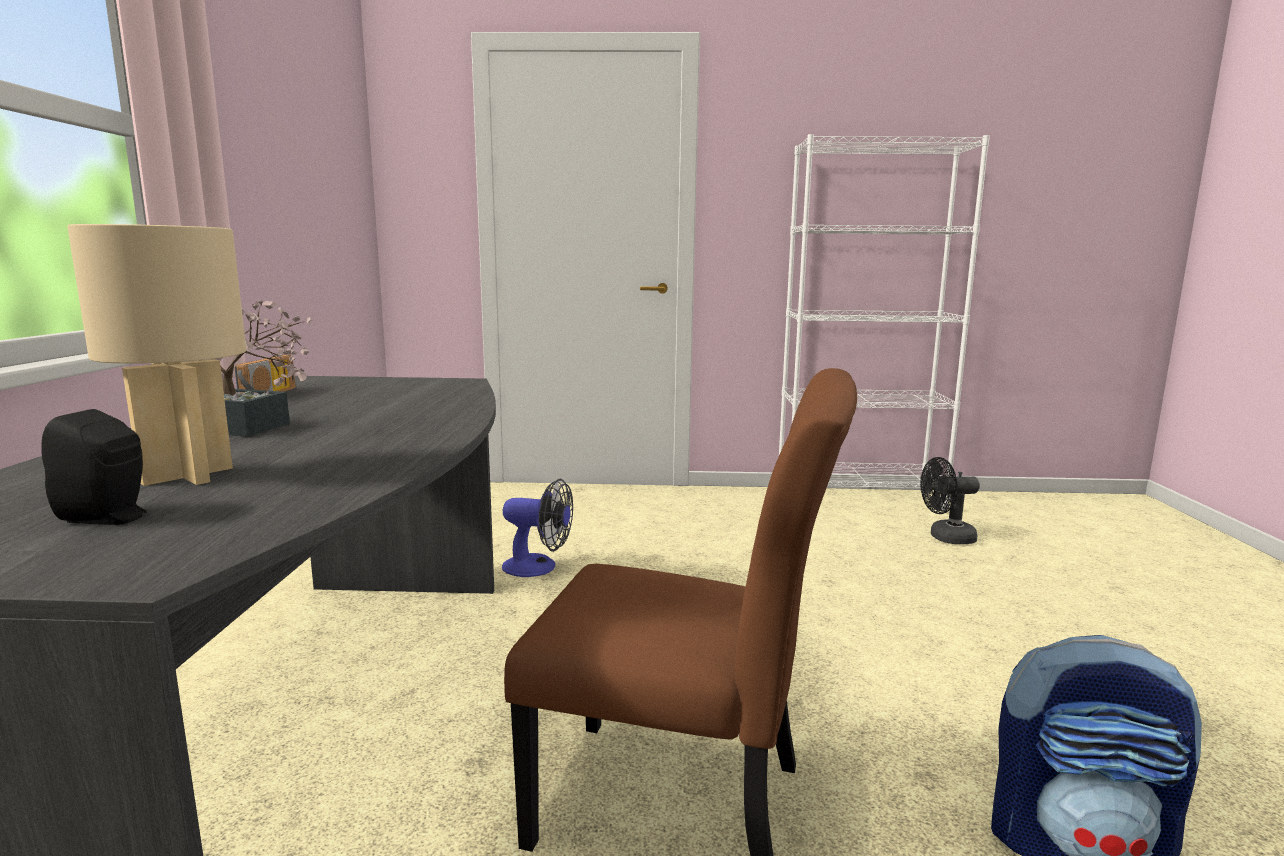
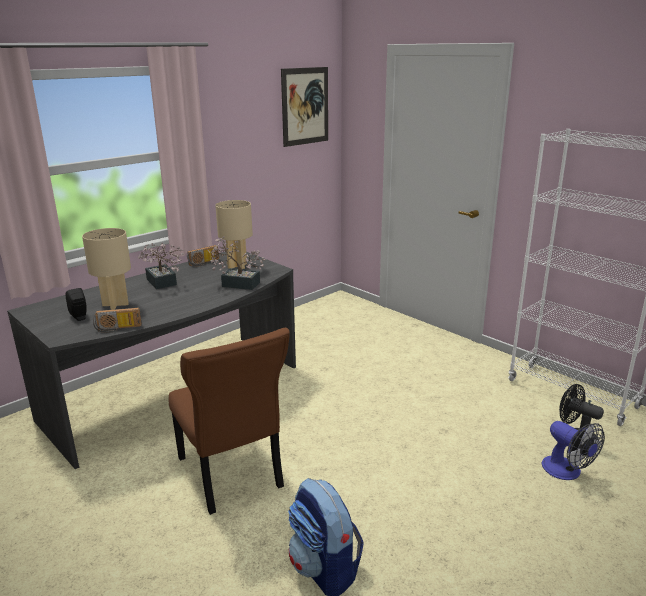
camera: 45 degrees right, 10 degrees up
fan [502,479,573,577] -> fan moved to [541,421,605,480]
none -> radio [93,308,142,333]
none -> potted plant [207,236,266,290]
none -> beige table lamp [215,200,253,269]
none -> picture [281,67,328,147]

